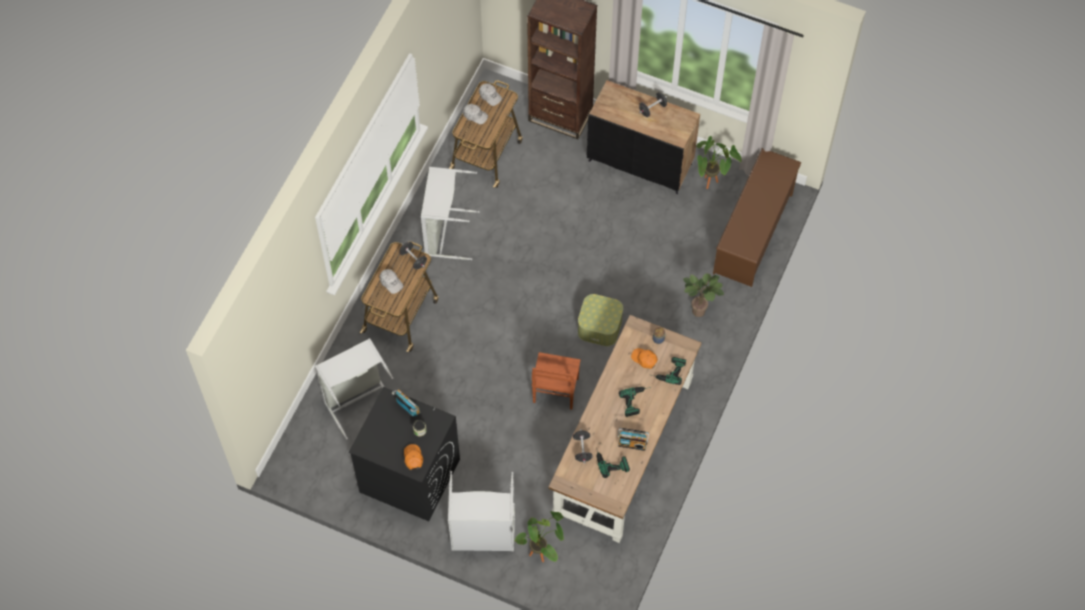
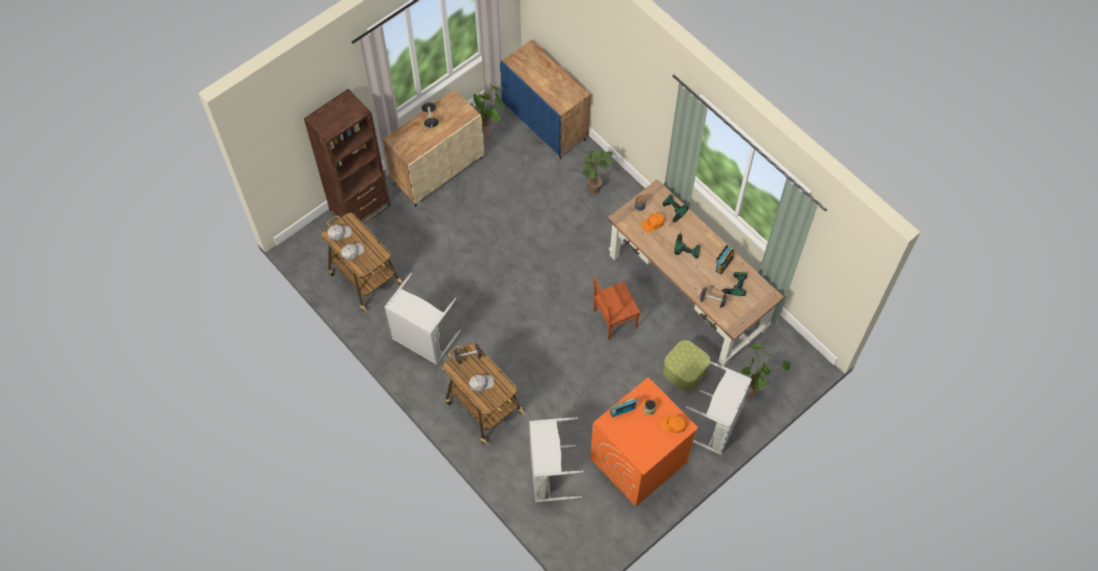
camera: 65 degrees left, 0 degrees up
black washing machine [349,387,460,521] -> orange washing machine [590,377,699,507]
brown chair [532,352,581,410] -> brown chair turned 120 degrees clockwise [594,277,640,340]
storage box [578,294,623,346] -> storage box moved to [663,340,710,391]
black cabinet [587,80,700,194] -> beige cabinet [383,89,484,207]
brown shoe rack [713,148,802,287] -> blue cabinet [500,40,591,159]

